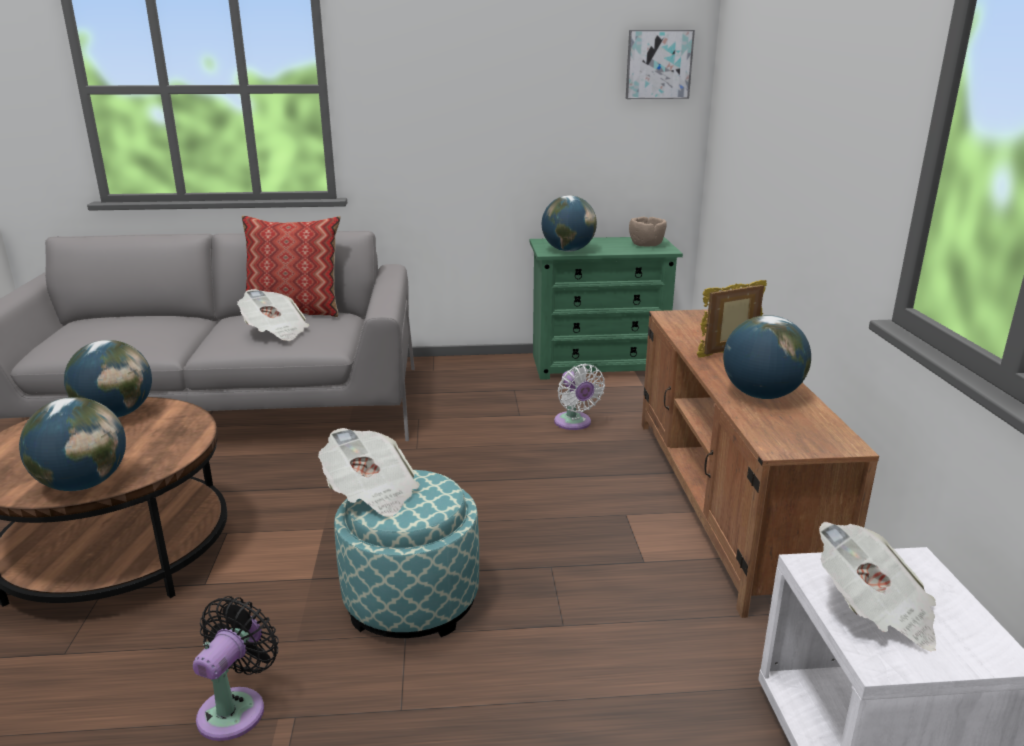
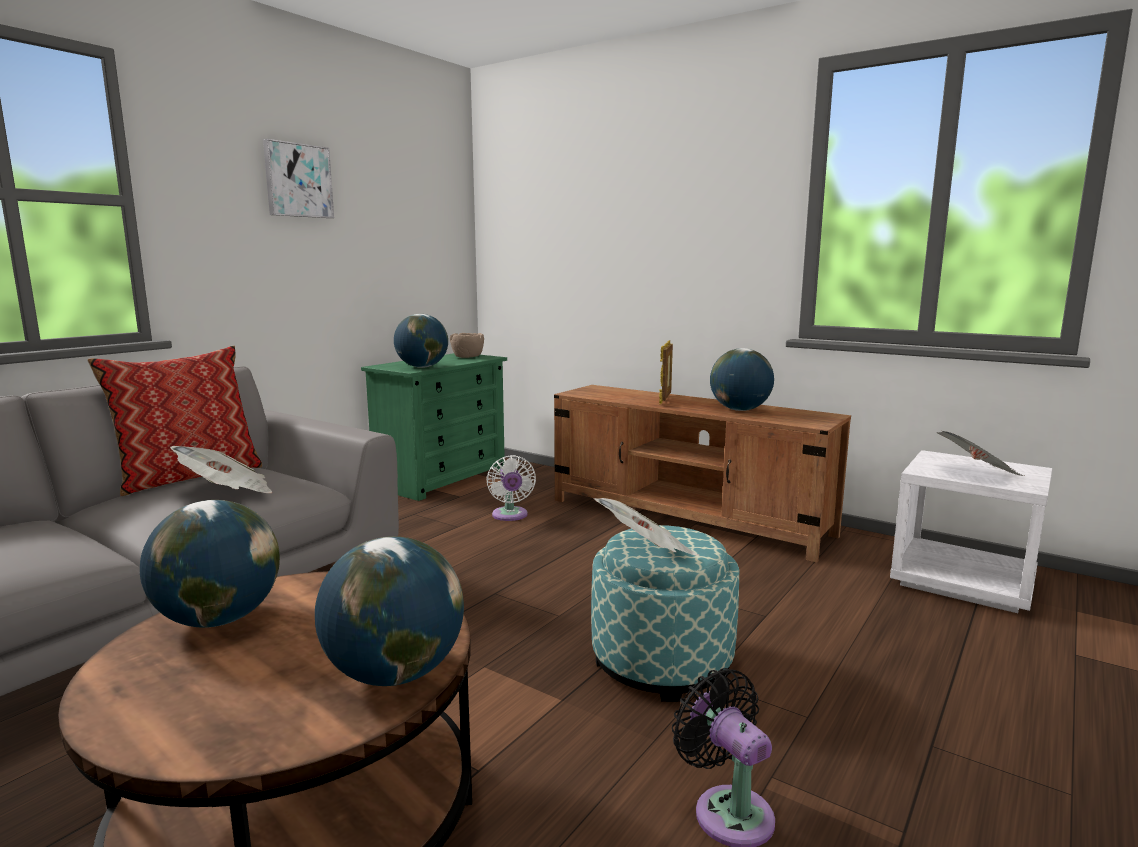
camera: 50 degrees left, 10 degrees down
white fan [554,364,605,430] -> white fan turned 60 degrees clockwise [486,455,536,521]
picture [626,30,695,99] -> picture moved to [263,139,334,218]

